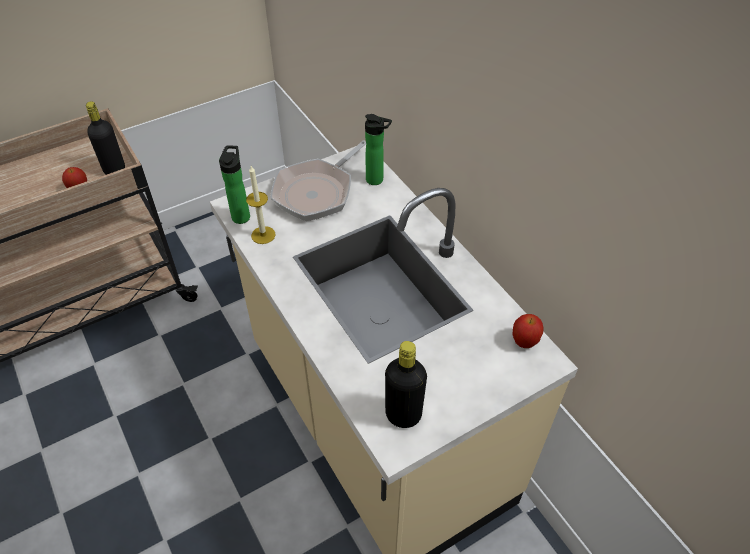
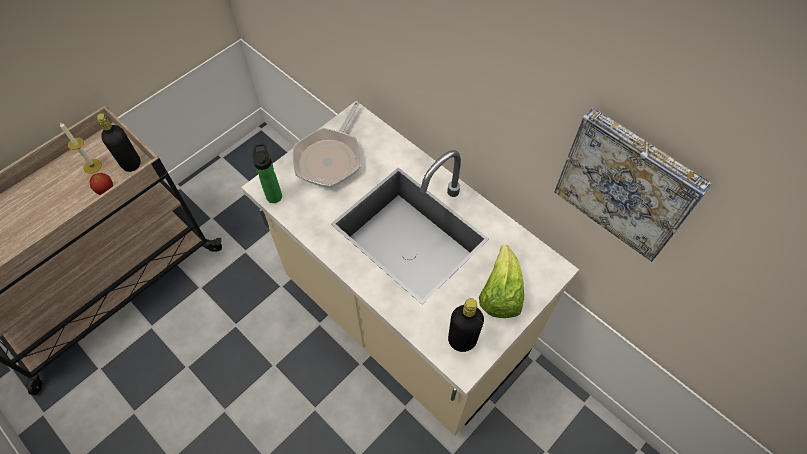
camera: 15 degrees left, 10 degrees up
candle [246,166,275,244] -> candle moved to [60,122,102,174]
bottle [365,114,392,185] -> none
apple [513,314,543,348] -> none
none -> lettuce [479,245,524,318]
none -> picture [554,108,713,262]

